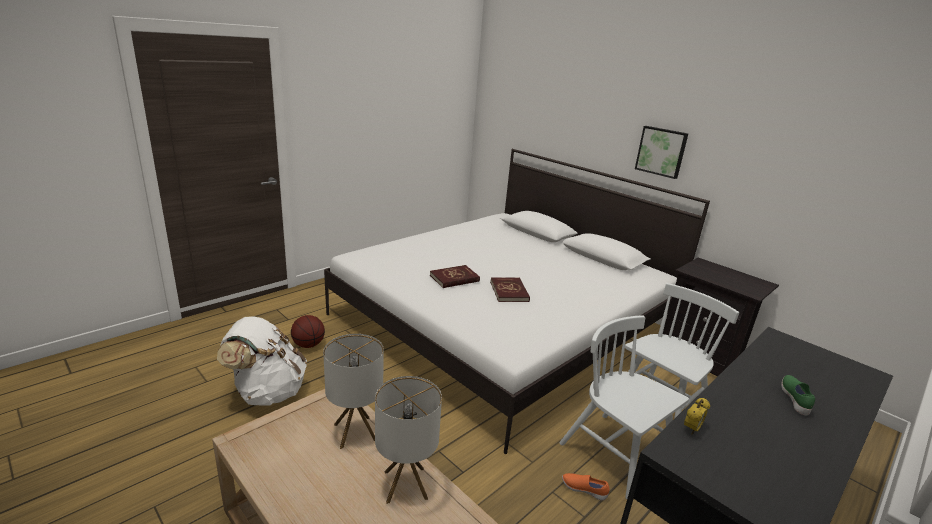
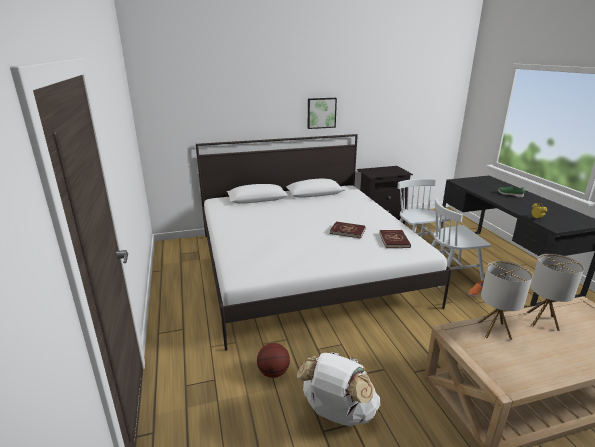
camera: 60 degrees left, 0 degrees up
red book [430,265,480,288] -> red book moved to [379,230,411,248]

